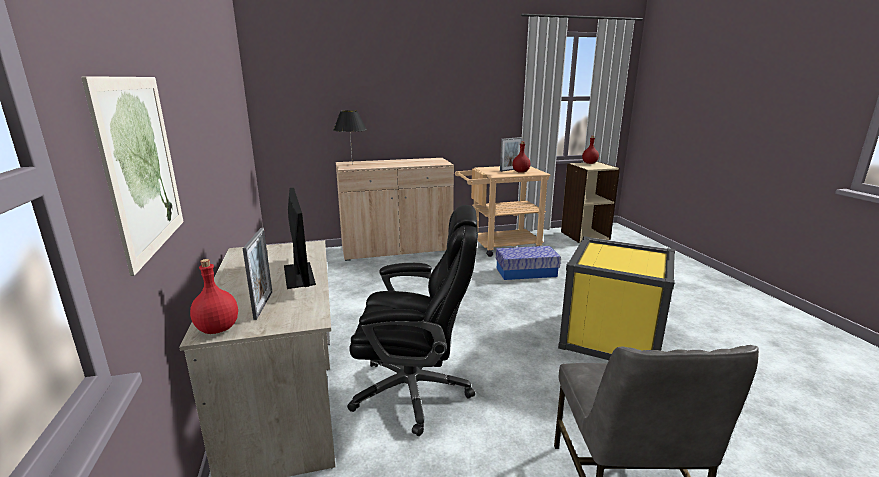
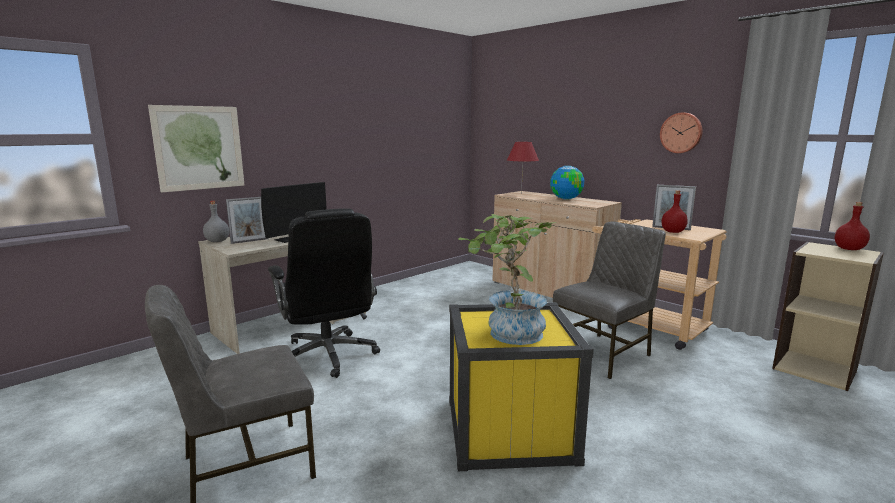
camera: 60 degrees right, 5 degrees down
red bottle [190,259,238,334] -> grey bottle [203,201,229,242]
black table lamp [333,110,367,156] -> red table lamp [507,142,539,194]
storage box [496,246,561,280] -> grey chair [553,222,666,379]
none -> potted plant [458,214,556,345]
none -> globe [550,166,584,200]
none -> wall clock [660,113,703,153]

